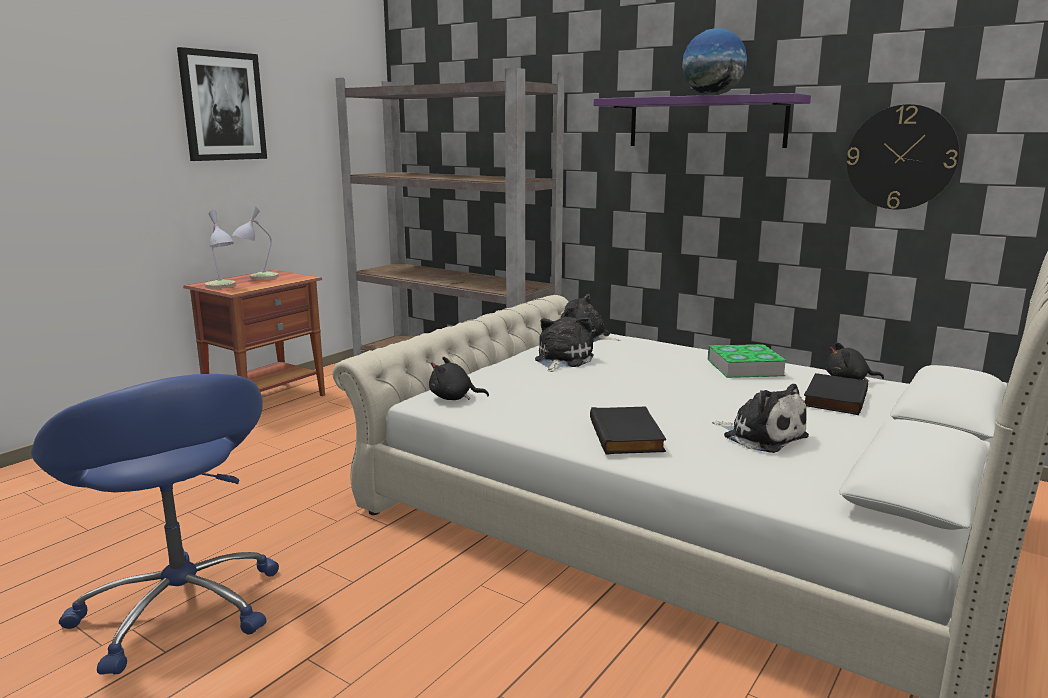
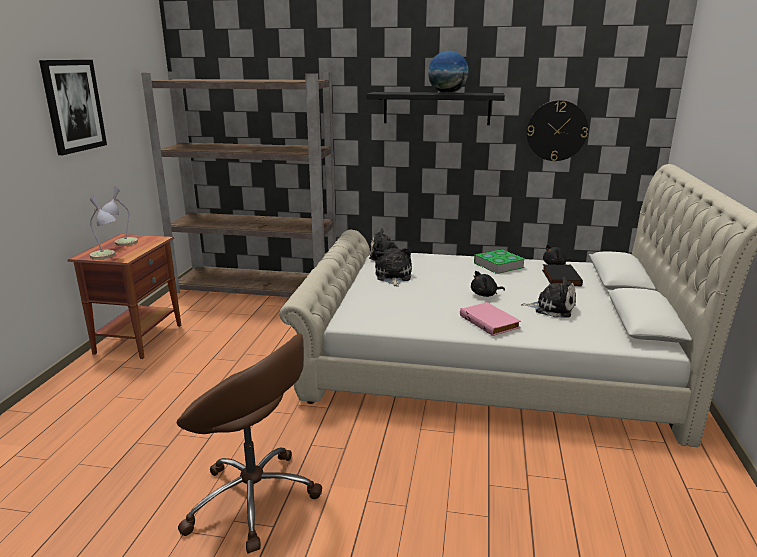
camera: 25 degrees left, 5 degrees up
blue office chair [31,374,279,675] -> brown office chair [177,333,322,554]
black plush toy [429,357,489,400] -> black plush toy moved to [471,271,505,297]
black book [590,407,666,454] -> pink book [460,302,521,336]
purple shelf [594,93,811,148] -> black shelf [367,92,505,125]

